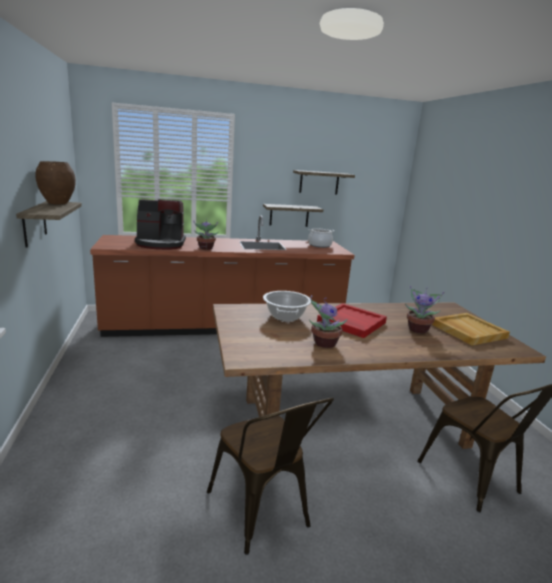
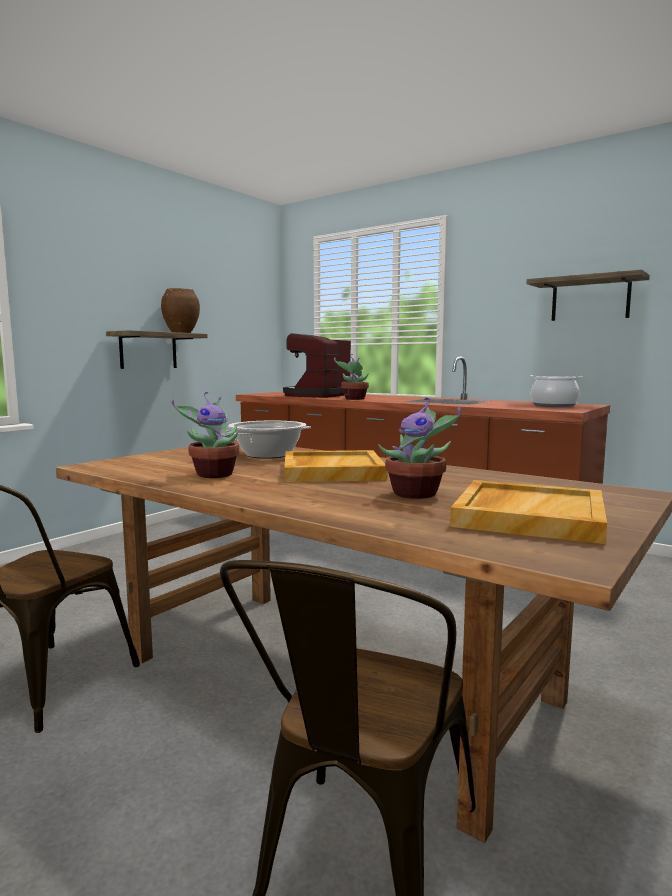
camera: 50 degrees right, 10 degrees down
coffee machine [135,199,186,250] -> coffee machine turned 75 degrees clockwise [283,333,351,398]
shelf [263,204,323,227] -> none
red tray [317,303,387,338] -> beige tray [284,450,387,482]

